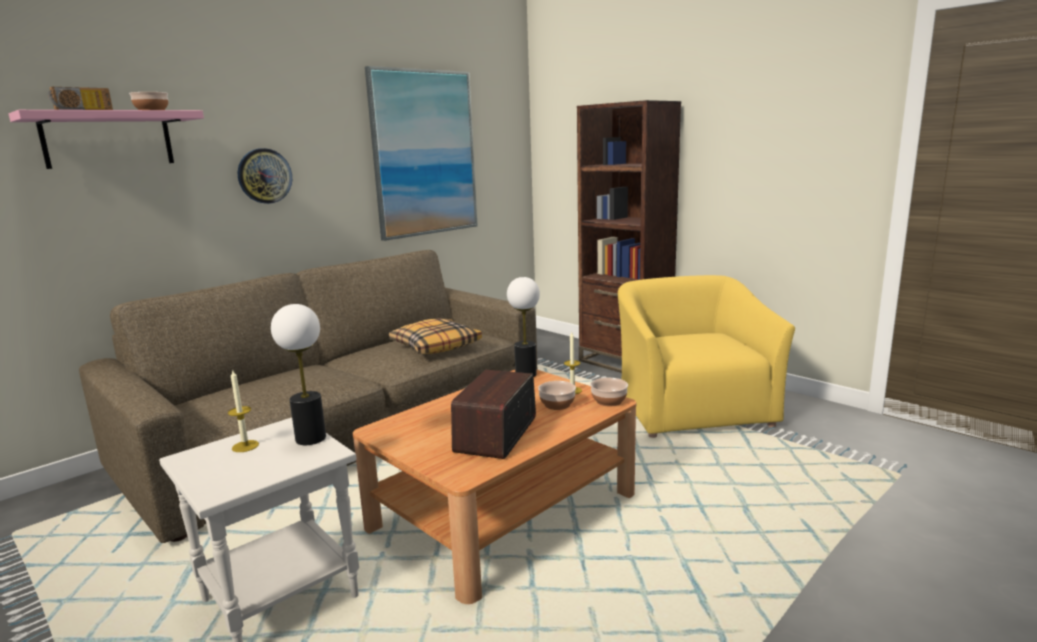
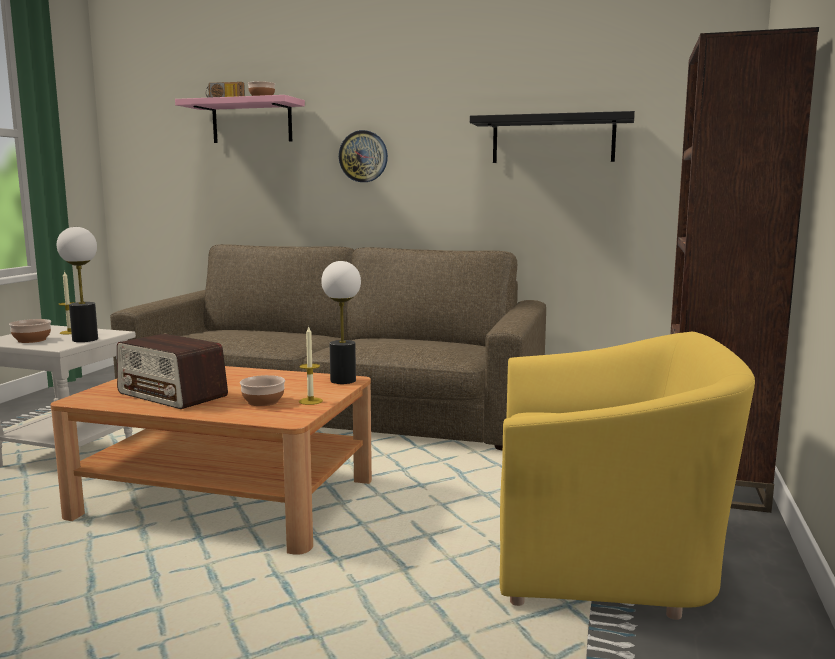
camera: 60 degrees right, 5 degrees down
picture [365,66,478,241] -> black shelf [470,111,635,163]
pillow [389,319,482,354] -> none
radio [451,370,536,459] -> radio turned 135 degrees counterclockwise [117,334,228,409]
bowl [590,378,628,407] -> bowl moved to [9,319,51,343]
yellow armchair [618,275,795,438] -> yellow armchair turned 45 degrees clockwise [500,332,755,620]

